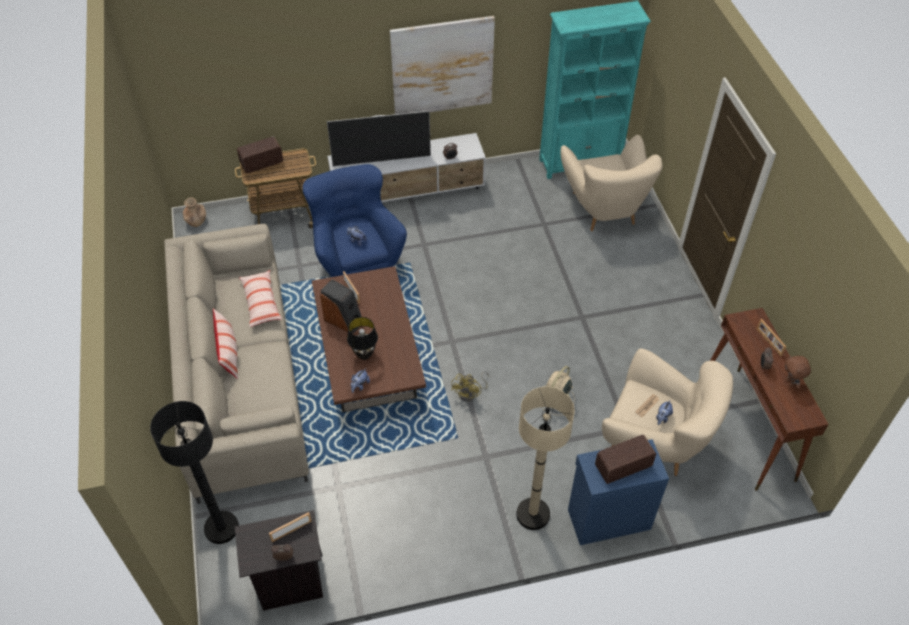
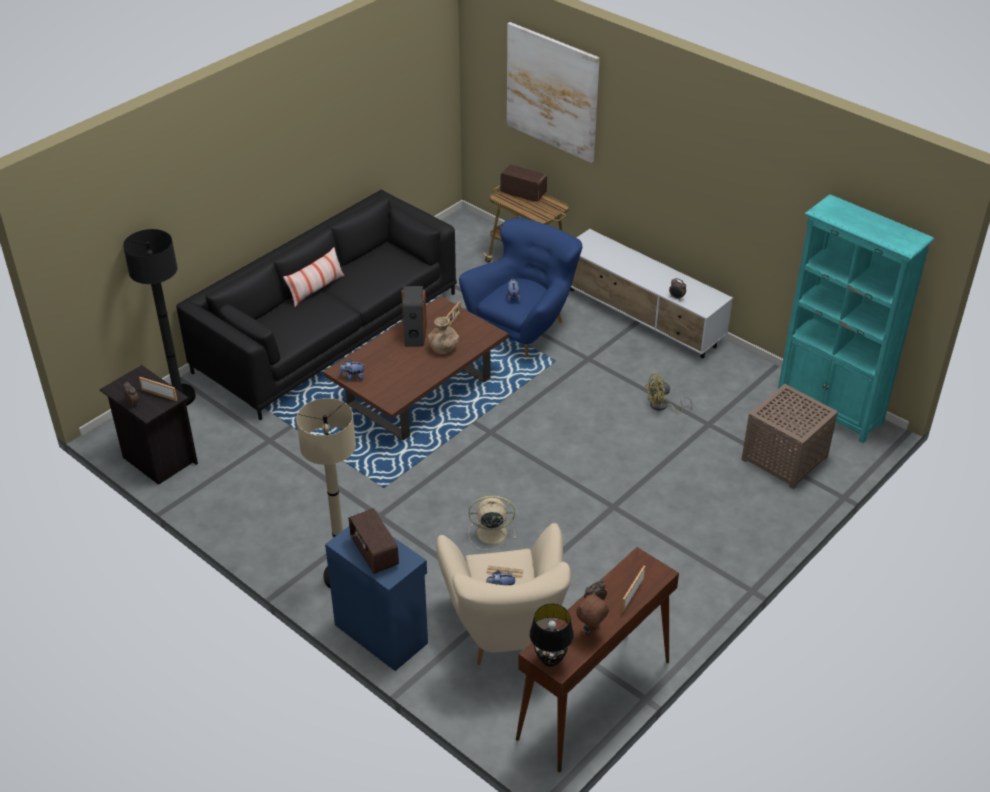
camera: 55 degrees right, 10 degrees down
beige sofa [164,224,309,504] -> black sofa [176,190,457,421]
brown vase [183,198,206,227] -> brown vase moved to [428,317,459,354]
pillow [239,270,282,327] -> none
television [327,111,431,166] -> none
black table lamp [347,317,378,360] -> black table lamp moved to [529,604,574,667]
picture [390,16,495,114] -> picture moved to [507,22,600,163]
yellow fan [451,371,489,401] -> yellow fan moved to [645,373,693,414]
beige armchair [561,135,662,231] -> brown side table [741,384,838,489]
radio [595,435,656,484] -> radio turned 150 degrees counterclockwise [349,508,399,574]

